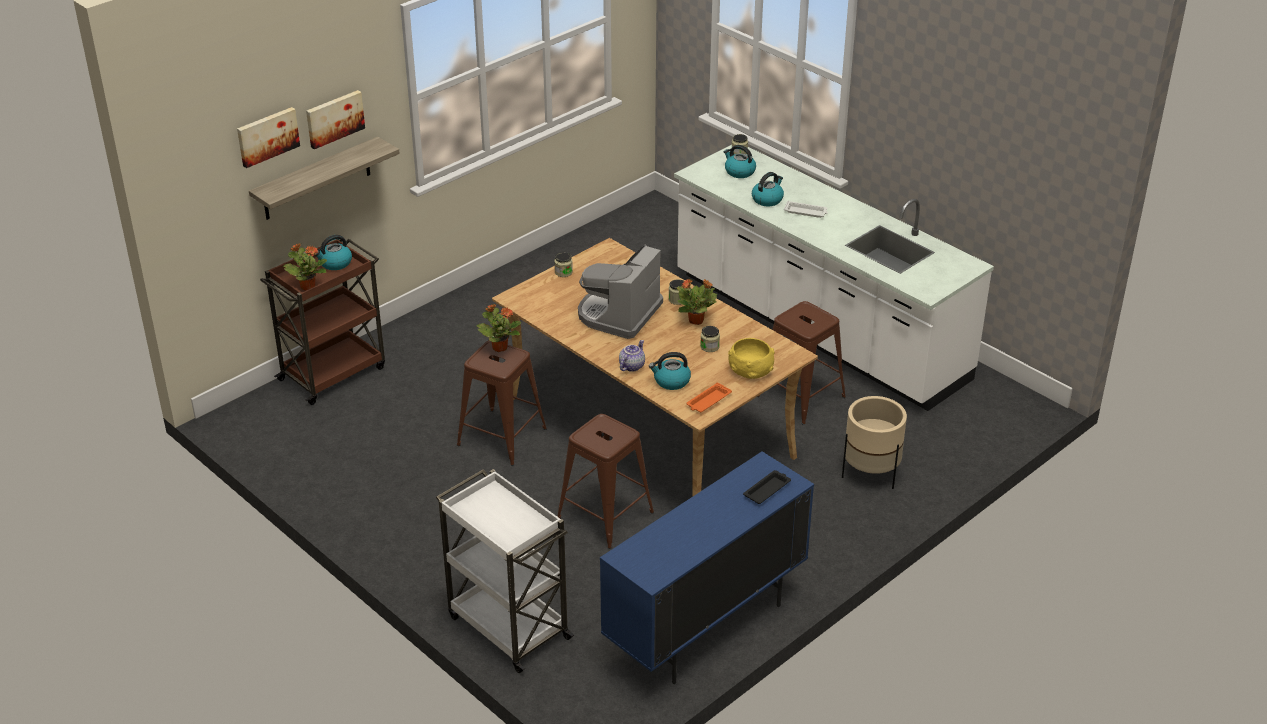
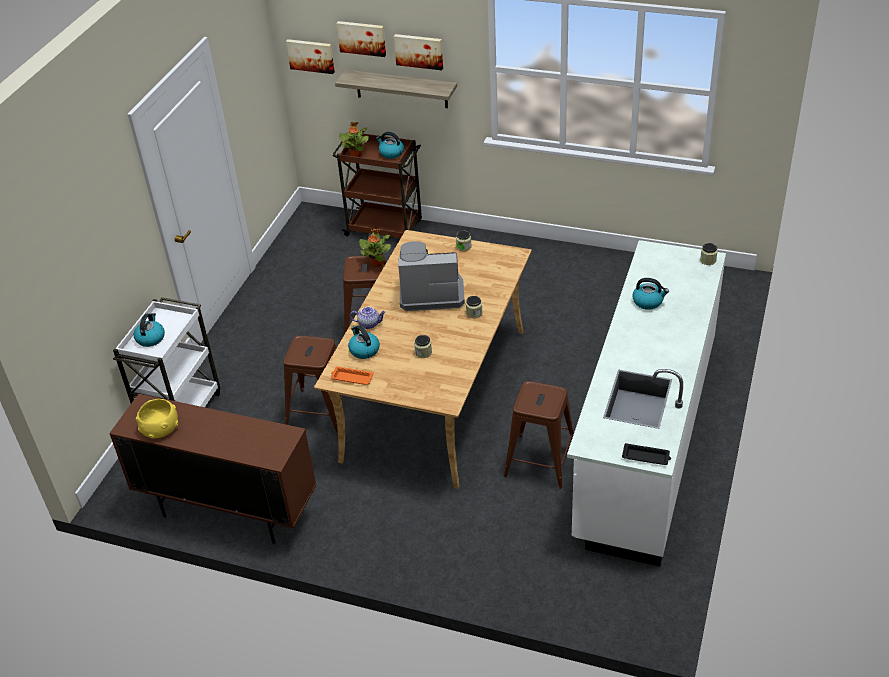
camera: 65 degrees right, 5 degrees up
blue cabinet [600,452,814,684] -> brown cabinet [109,394,316,544]
potted plant [677,279,717,325] -> none
kettle [724,145,756,178] -> kettle moved to [134,313,165,347]
yellow bowl [728,338,775,379] -> yellow bowl moved to [136,399,178,438]
black tray [743,470,791,504] -> black tray moved to [622,443,671,465]
white tray [784,201,828,218] -> none
beige planter [842,396,907,489] -> none
none -> picture [286,39,335,74]

